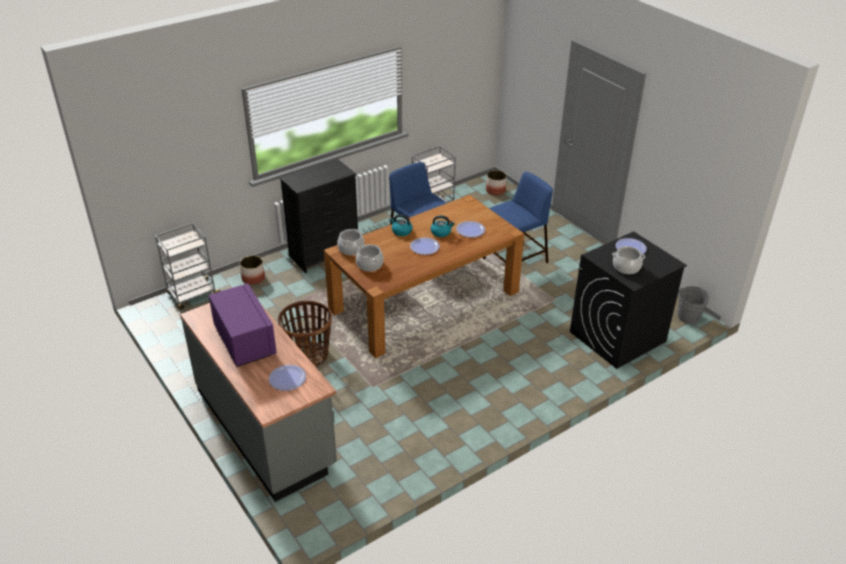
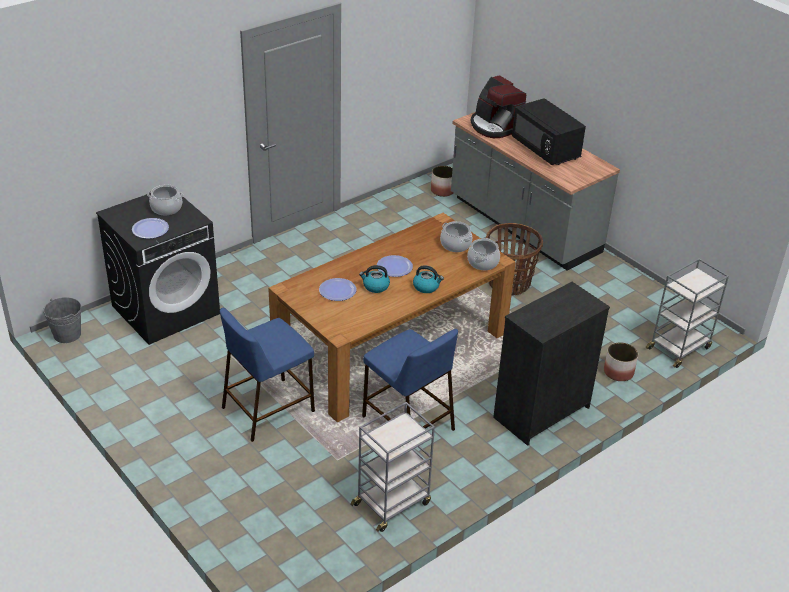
camera: 175 degrees right, 0 degrees up
purple microwave [209,284,277,367] -> black microwave [512,98,586,165]
plate [269,365,306,391] -> coffee machine [471,75,526,138]
planter [486,170,507,195] -> planter moved to [431,166,454,197]

